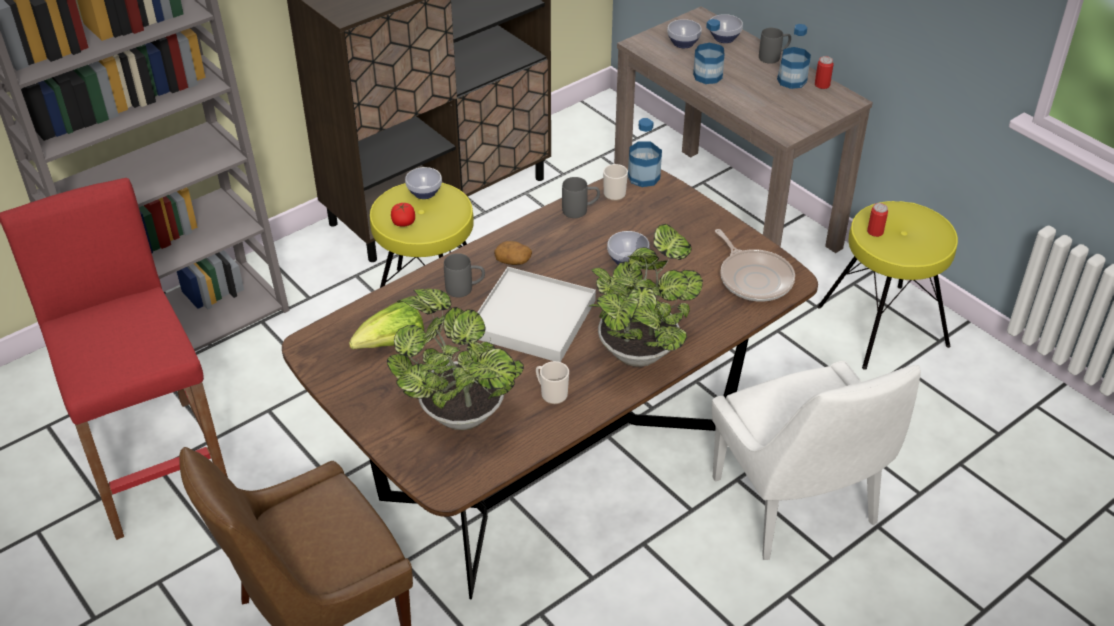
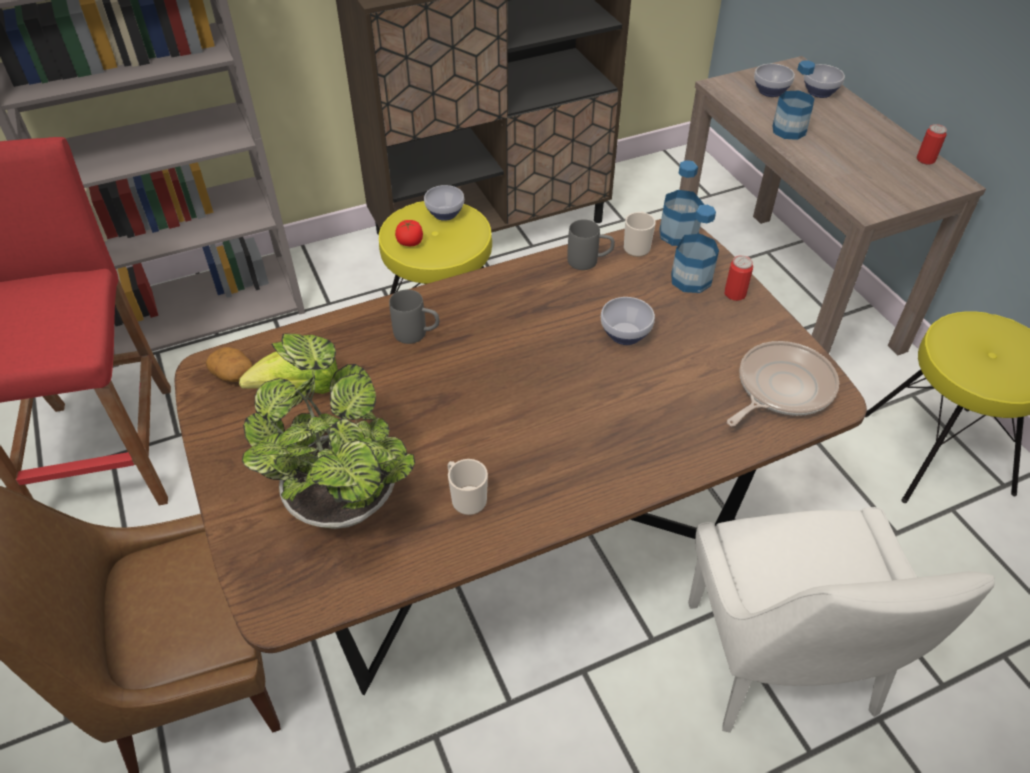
camera: 15 degrees right, 5 degrees up
white tray [477,267,596,362] -> none
potato [494,241,532,265] -> potato moved to [206,347,253,382]
potted plant [589,224,703,367] -> none
frying pan [715,229,795,301] -> frying pan turned 120 degrees counterclockwise [727,341,839,426]
grey mug [759,28,791,64] -> none
bottle [777,24,811,89] -> bottle moved to [671,205,719,293]
can [867,203,888,237] -> can moved to [724,255,753,301]

